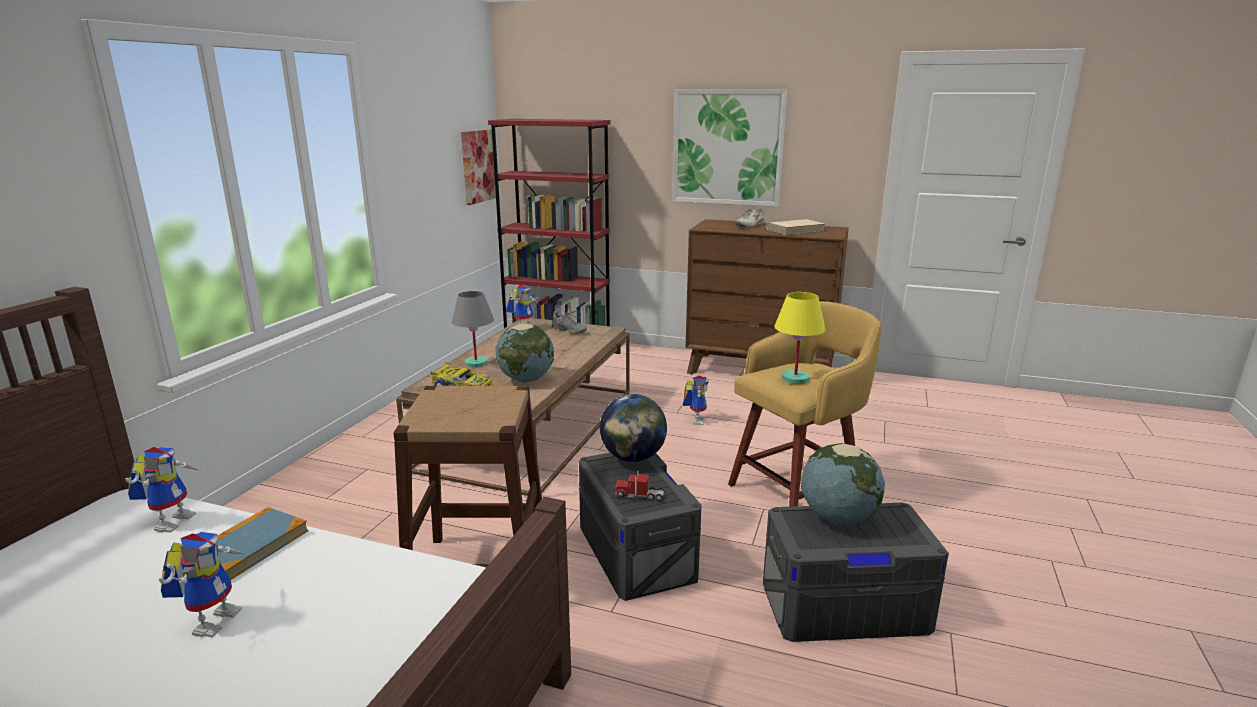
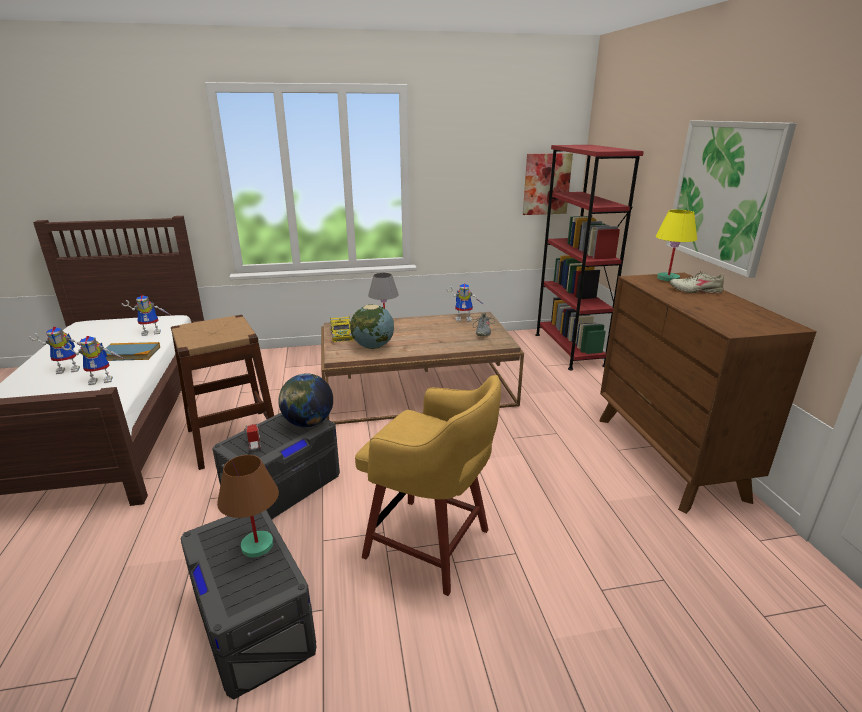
camera: 60 degrees right, 5 degrees up
toy robot [683,376,709,425] -> toy robot moved to [62,336,124,385]
beige book [766,219,825,235] -> none
yellow table lamp [774,292,826,384] -> yellow table lamp moved to [656,210,697,282]
globe [801,443,885,525] -> brown table lamp [217,455,279,557]

